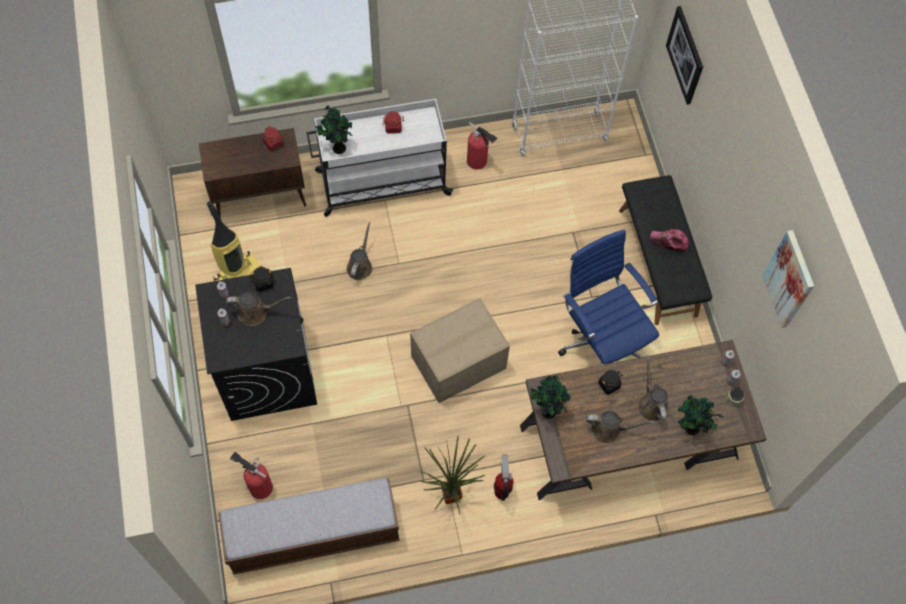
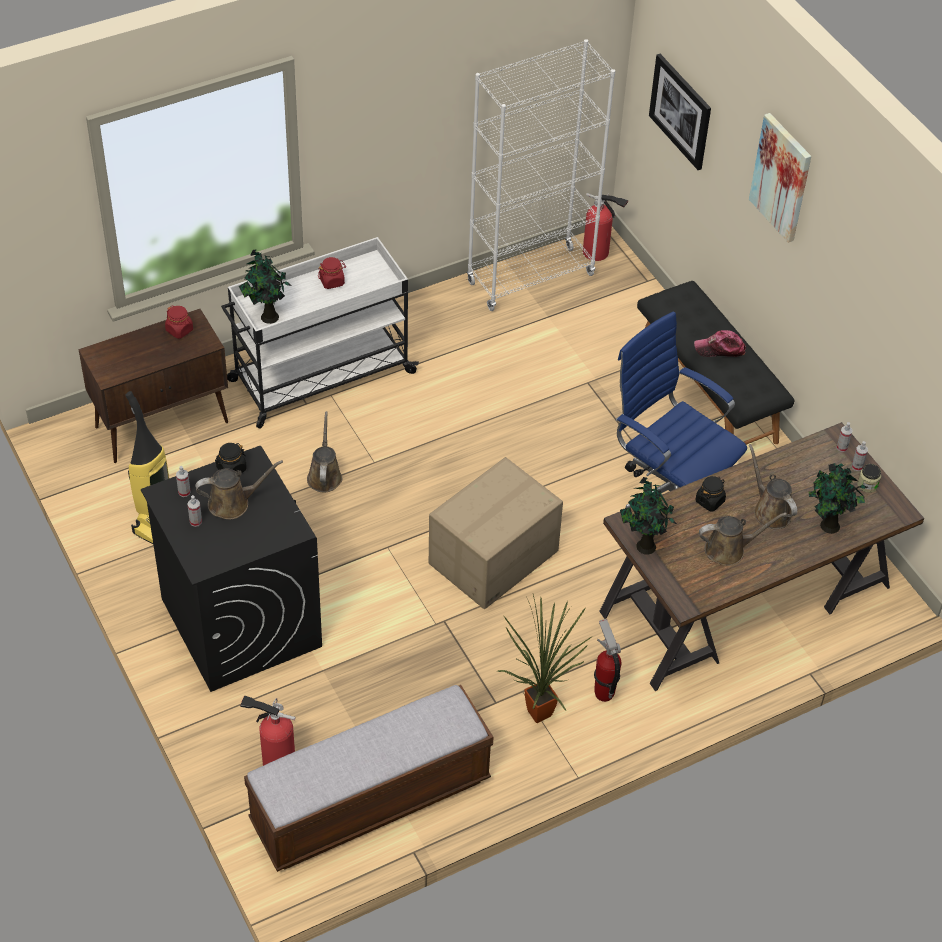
camera: 15 degrees left, 15 degrees down
fire extinguisher [467,122,497,169] -> fire extinguisher moved to [583,193,628,261]
picture [762,230,814,328] -> picture moved to [749,113,811,243]

